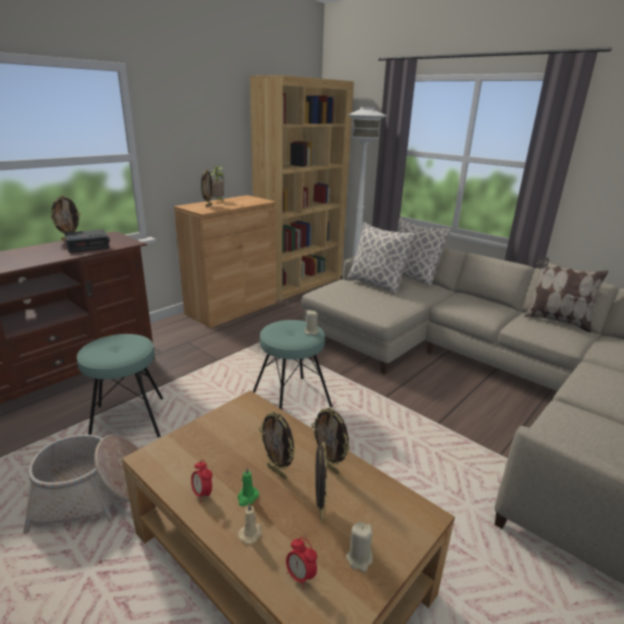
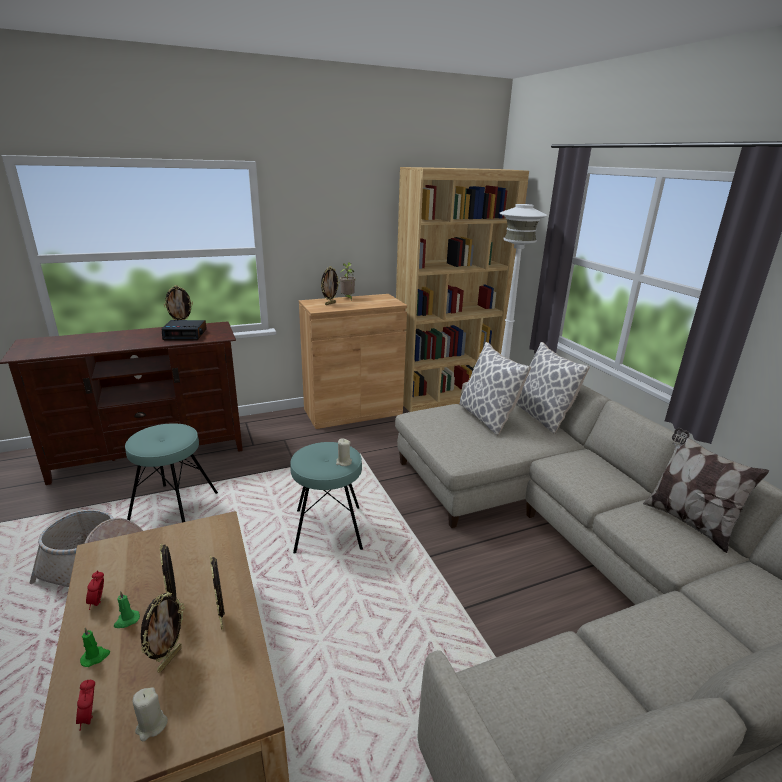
camera: 25 degrees right, 0 degrees up
beige candle [238,503,262,544] -> green candle [80,628,110,667]

